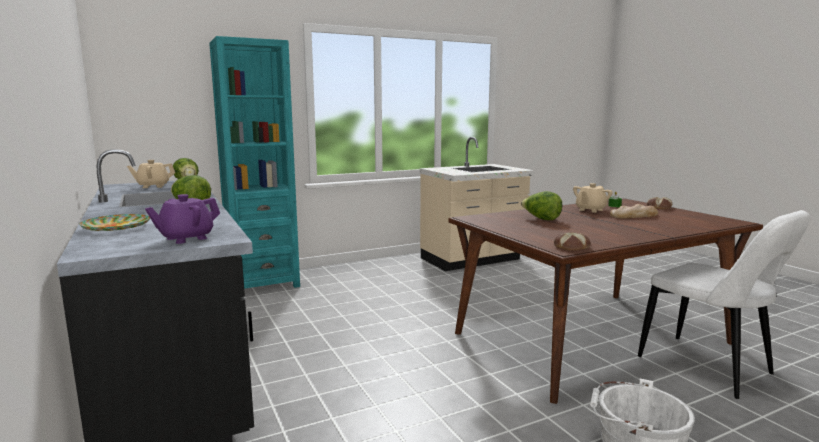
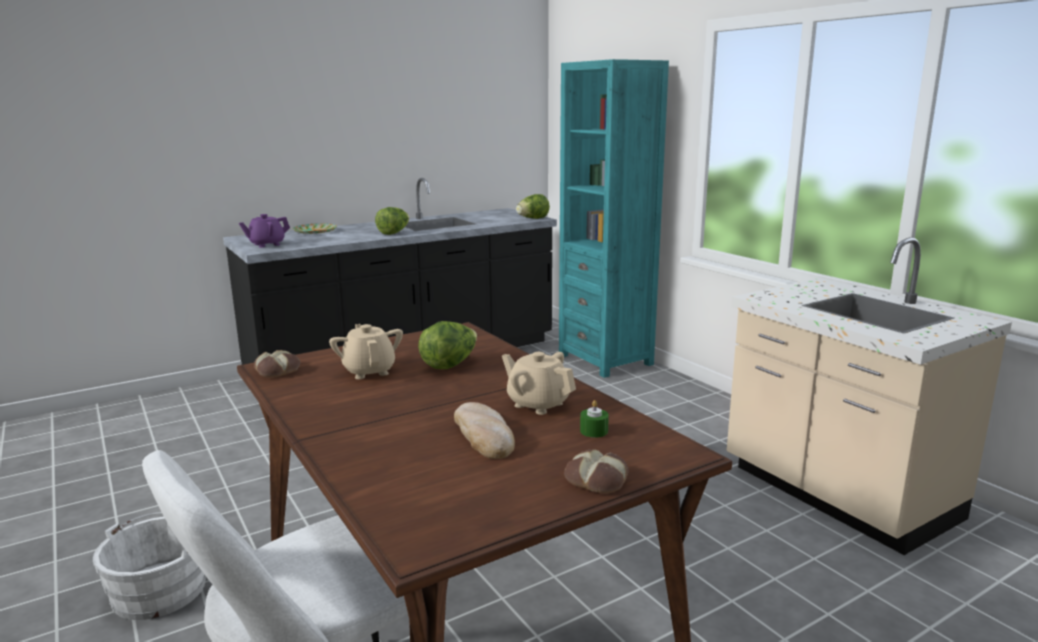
camera: 85 degrees right, 5 degrees up
beige teapot [127,160,175,188] -> beige teapot moved to [329,324,403,379]
purple teapot [145,194,220,244] -> purple teapot turned 75 degrees counterclockwise [239,214,290,248]

